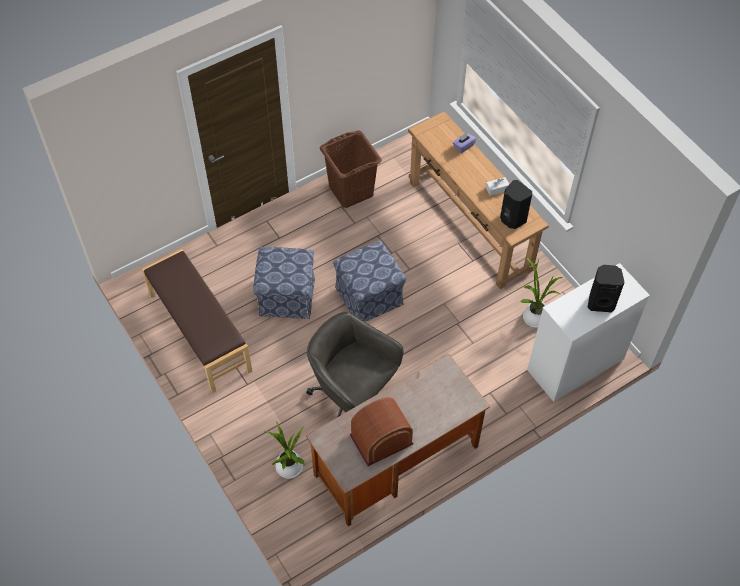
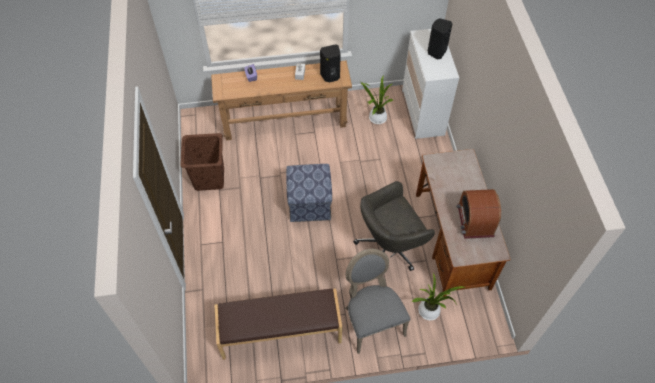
camera: 65 degrees left, 0 degrees up
ottoman [253,247,315,319] -> none
none -> grey chair [345,249,411,354]

